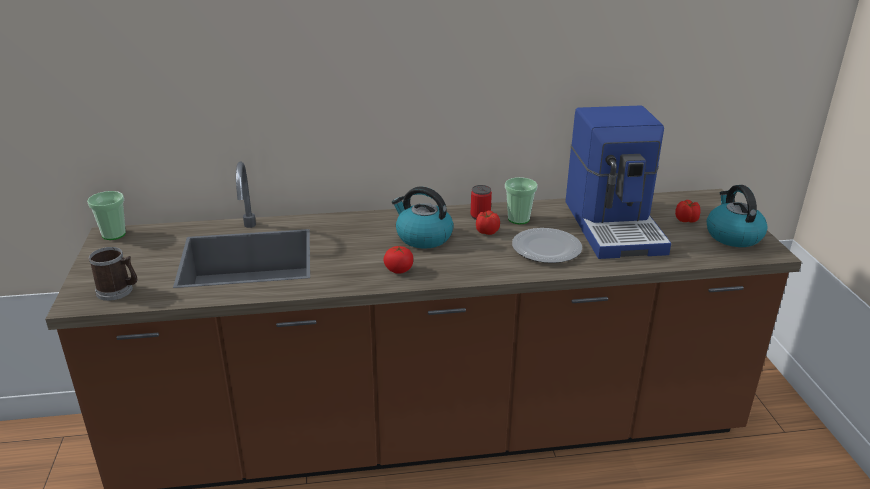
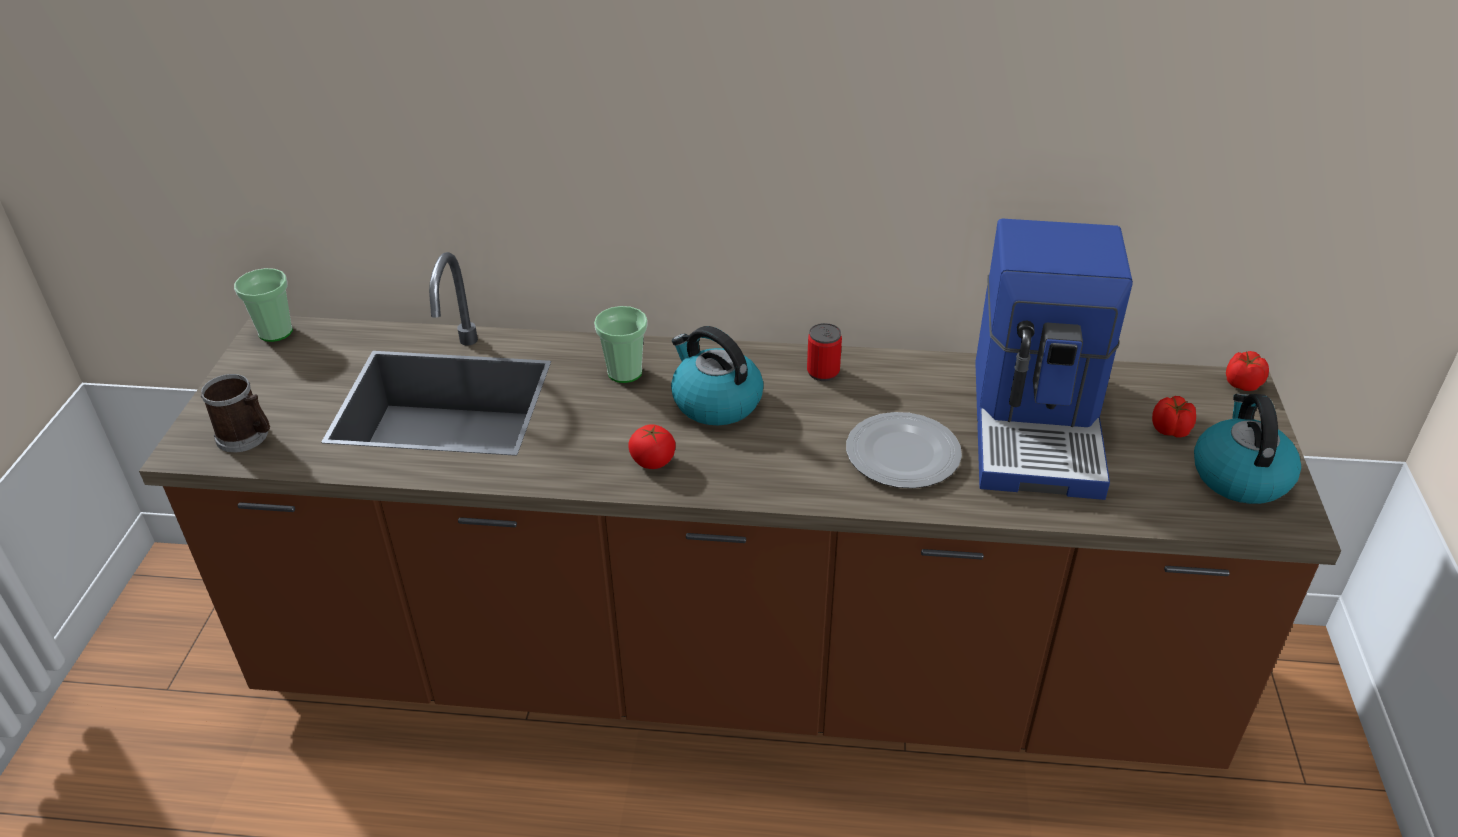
camera: 15 degrees right, 10 degrees up
tomato [476,211,500,235] -> tomato moved to [1226,351,1269,391]
cup [505,177,538,224] -> cup moved to [594,306,648,383]

